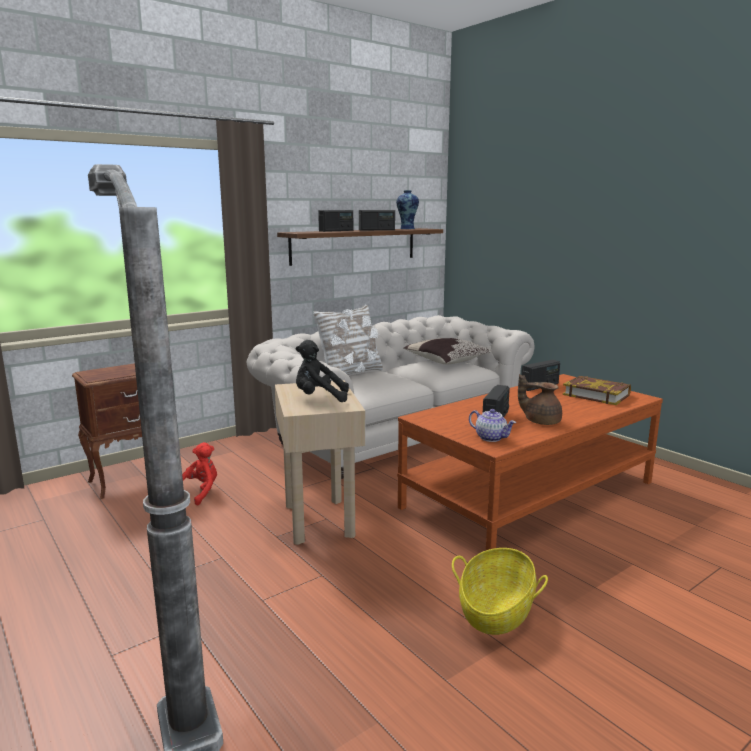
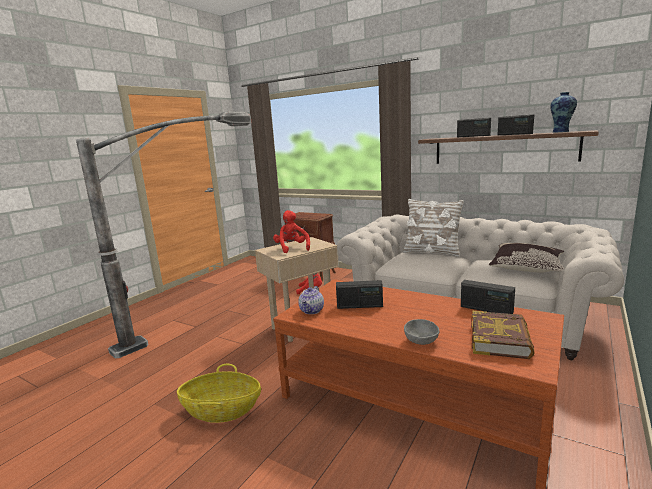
camera: 70 degrees right, 0 degrees up
black plush toy [296,340,349,402] -> red plush toy [273,210,310,253]
brown teapot [518,374,562,425] -> none
none -> grey bowl [404,319,440,345]

